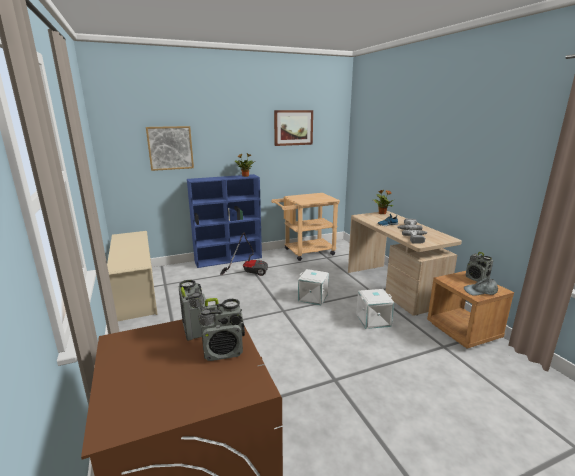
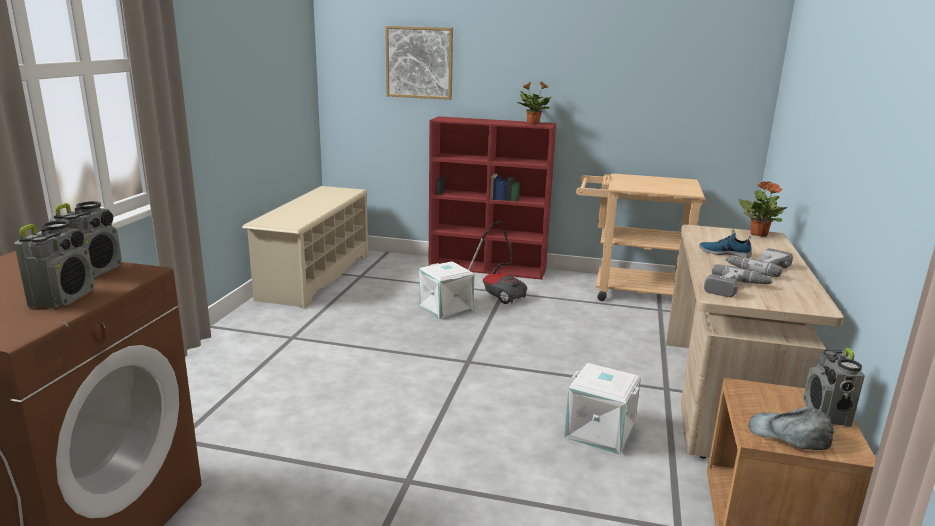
camera: 35 degrees right, 0 degrees up
blue bookcase [187,174,262,268] -> red bookcase [429,116,556,280]
radio [199,298,245,361] -> radio turned 105 degrees counterclockwise [14,221,95,308]
picture [274,110,313,146] -> none
white storage box [298,269,329,306] -> white storage box moved to [419,261,475,320]

